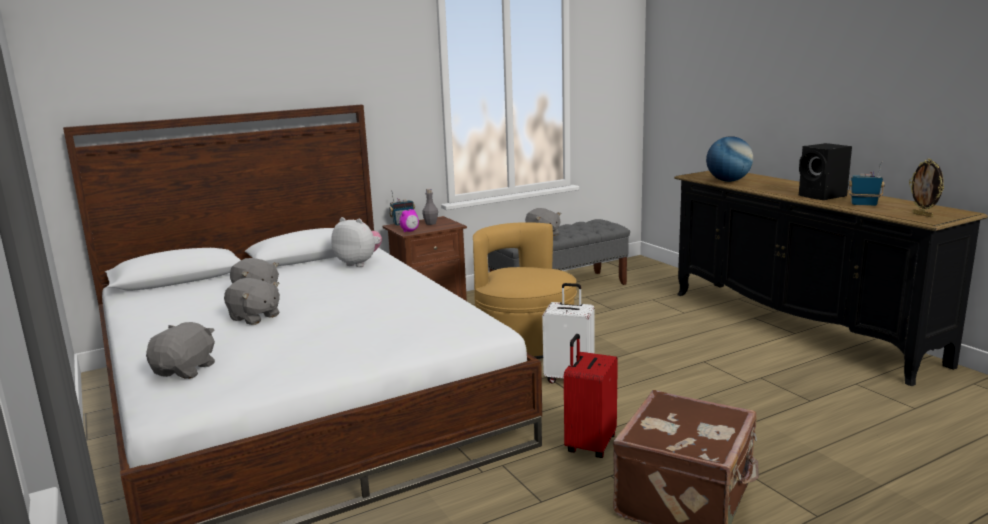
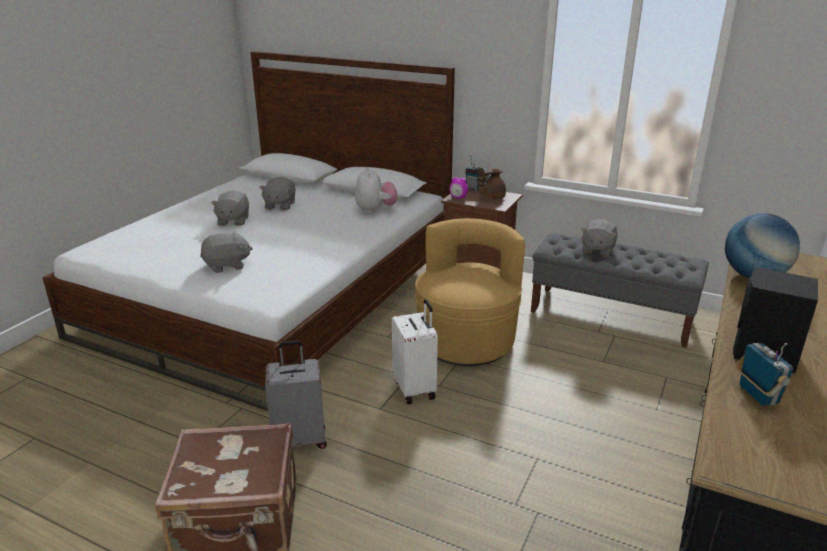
camera: 55 degrees right, 10 degrees up
grey plush toy [146,322,215,379] -> grey plush toy moved to [200,231,253,273]
grey bottle [422,189,438,225] -> brown teapot [478,167,506,200]
red suitcase [564,334,618,458] -> grey suitcase [265,340,327,449]
picture frame [909,159,944,217] -> none

